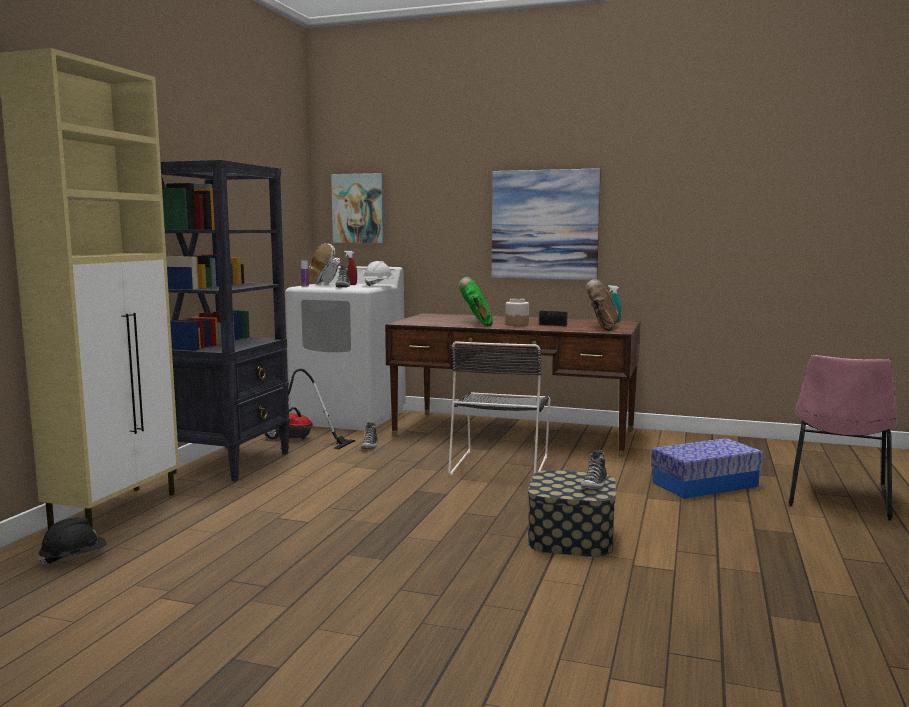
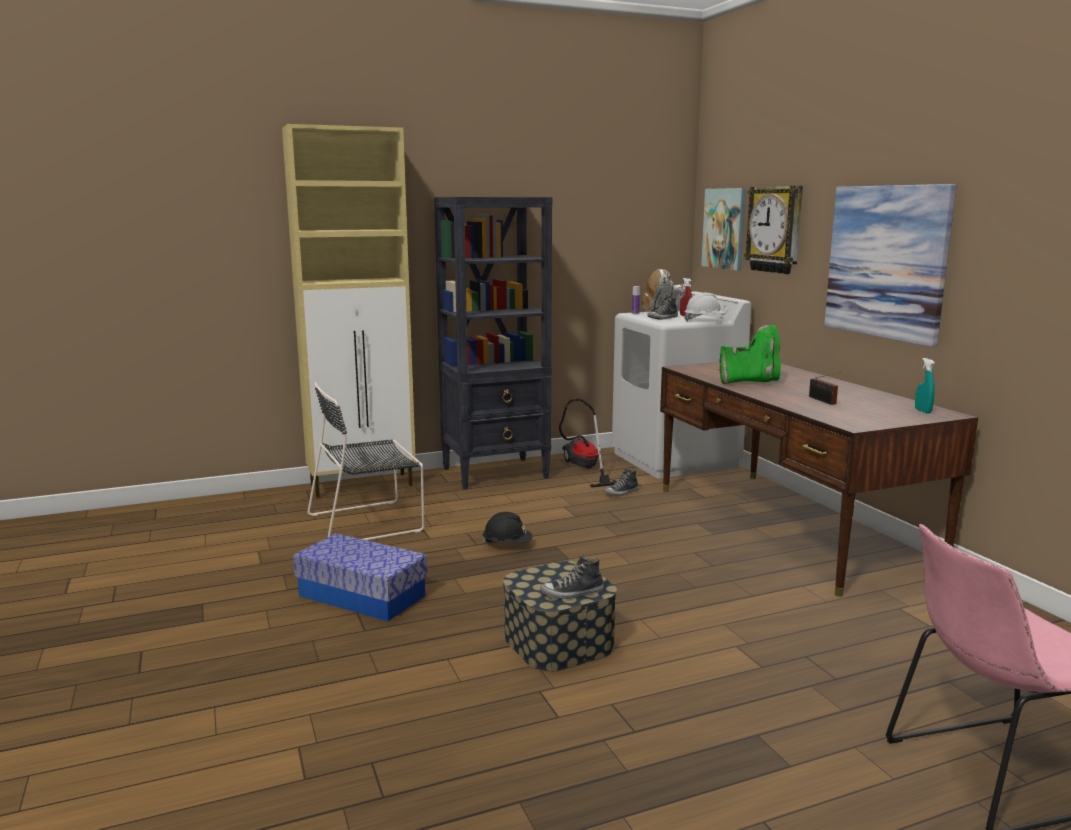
camera: 50 degrees right, 5 degrees up
black hard hat [38,518,107,566] -> black hard hat moved to [482,512,533,544]
black chair [448,341,550,476] -> black chair moved to [308,382,424,540]
green boot [459,277,493,327] -> green boot turned 45 degrees clockwise [720,325,781,384]
jar [505,298,529,326] -> none
brown boot [586,279,619,331] -> none
storage box [651,438,764,499] -> storage box moved to [293,533,428,621]
none -> wall clock [744,186,803,274]

